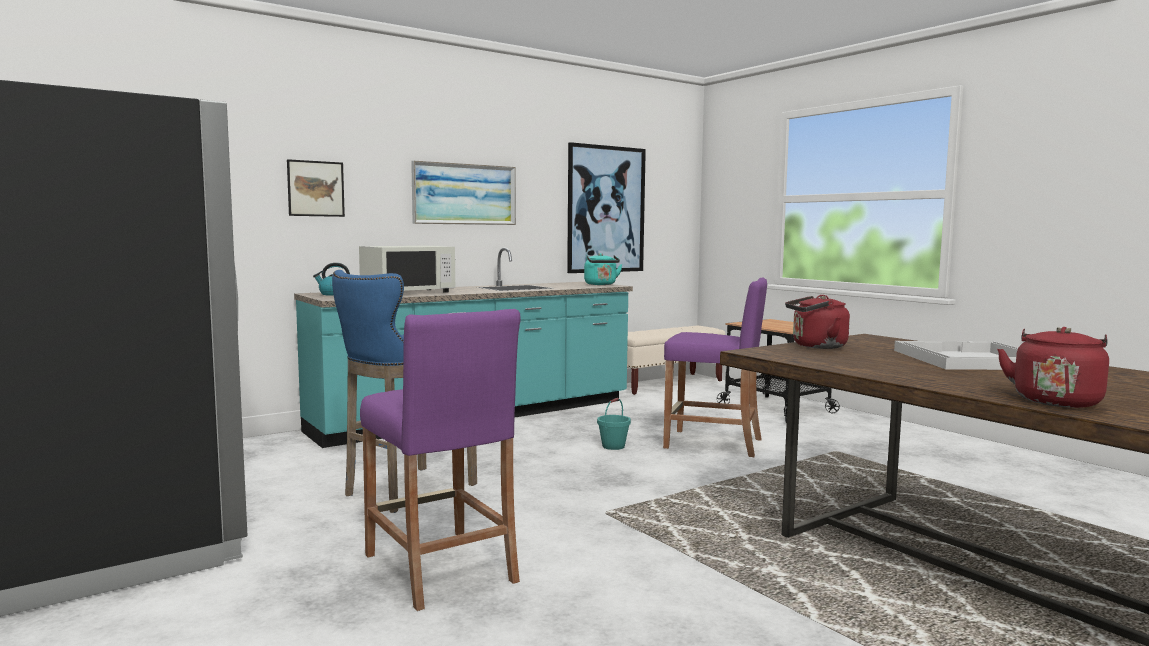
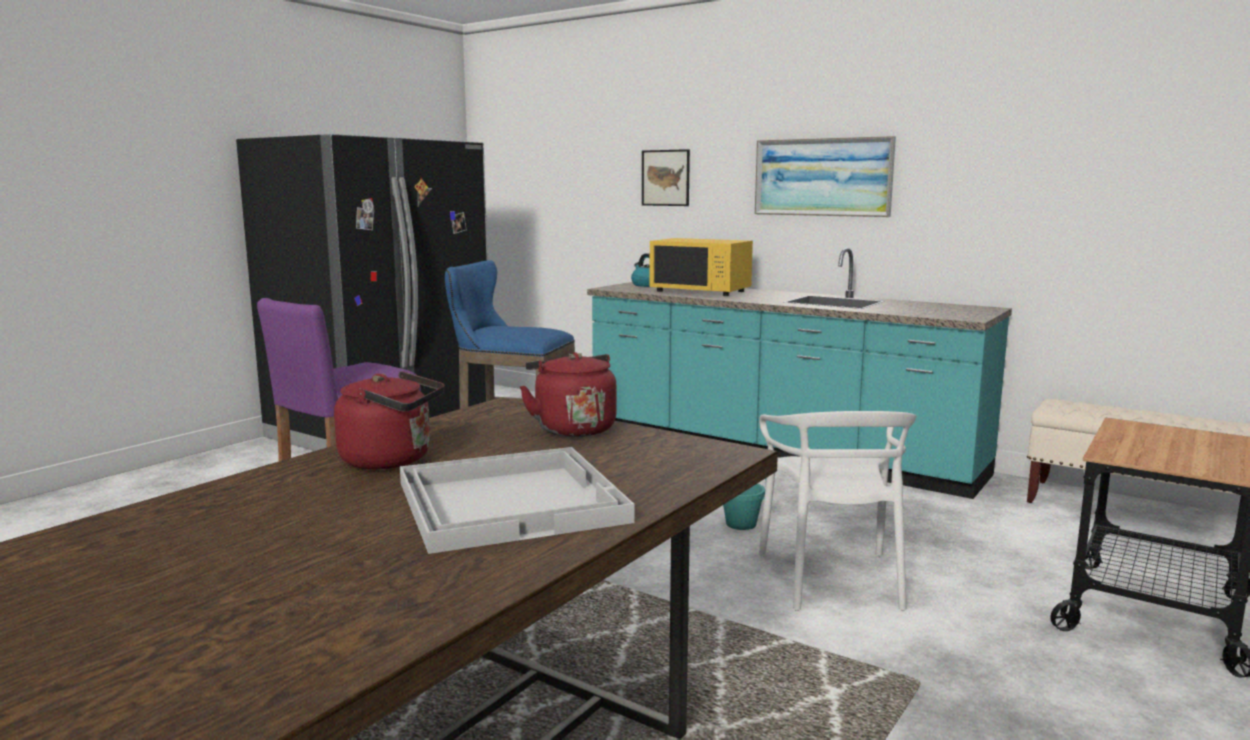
camera: 70 degrees right, 5 degrees up
white microwave [359,246,455,293] -> yellow microwave [649,238,753,296]
picture [567,142,646,273] -> none
turquoise kettle [584,253,623,285] -> none
purple stool [663,277,767,457] -> white chair [759,411,917,611]
red kettle [997,327,1109,408] -> red kettle moved to [334,371,445,469]

